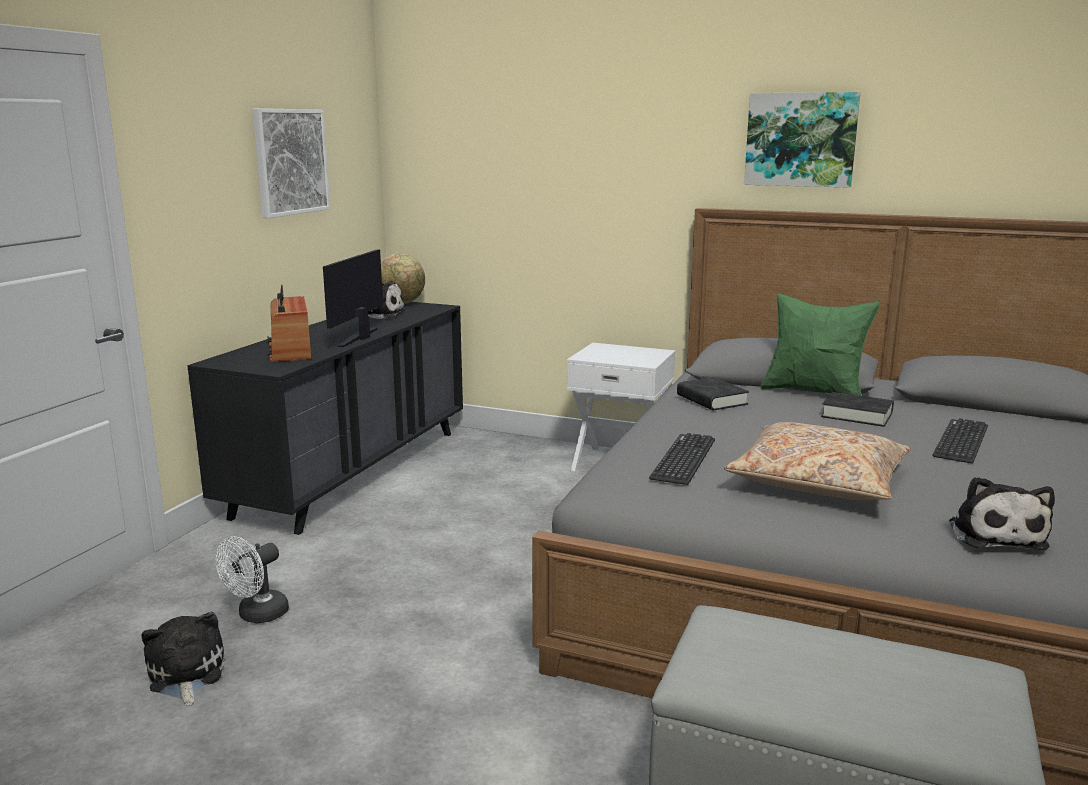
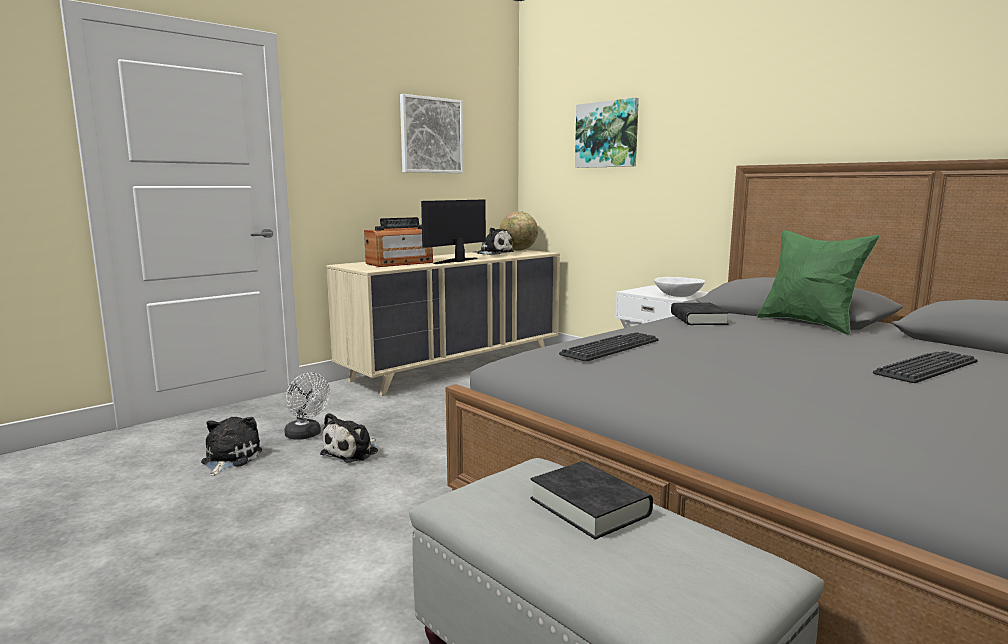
camera: 25 degrees right, 5 degrees down
black dresser [188,302,463,535] -> beige dresser [326,250,560,396]
white fan [215,536,289,623] -> white fan turned 105 degrees counterclockwise [284,373,330,440]
radio [267,285,311,362] -> radio turned 135 degrees counterclockwise [364,217,433,267]
beige pillow [724,422,911,501] -> none
picture [744,92,860,188] -> picture moved to [575,98,639,168]
black book [821,392,894,427] -> black book moved to [530,461,653,539]
plush toy [949,477,1055,550] -> plush toy moved to [320,413,378,463]
none -> white bowl [654,277,705,297]

